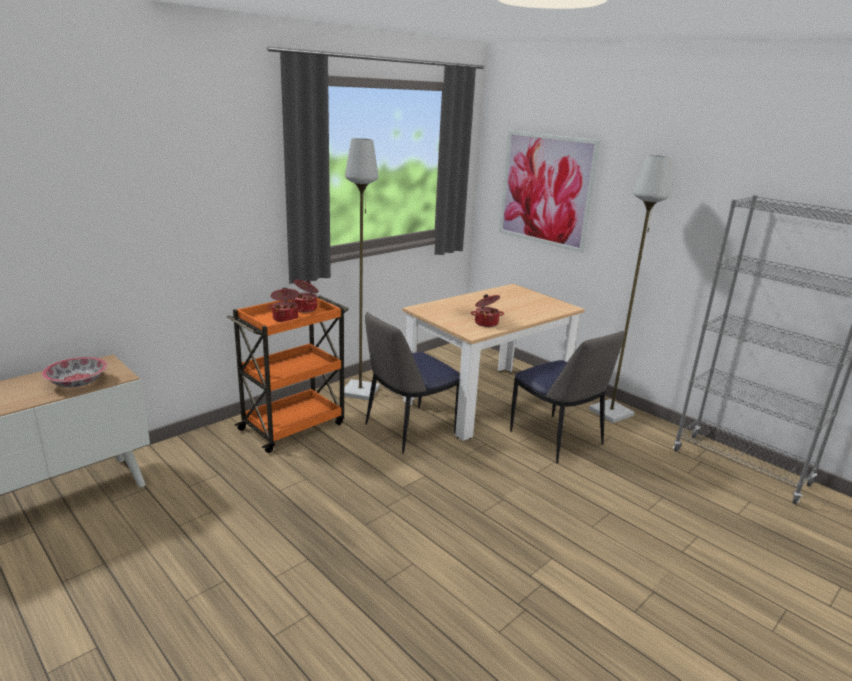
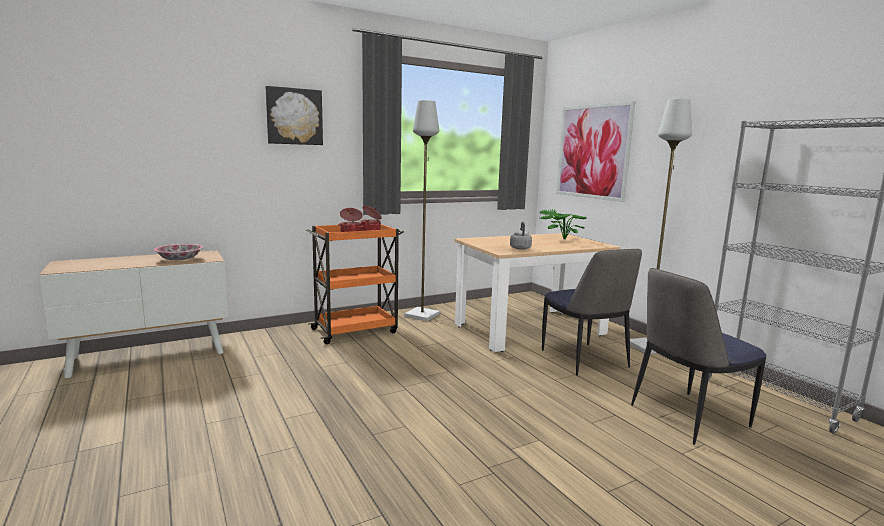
camera: 15 degrees right, 10 degrees down
chair [365,312,460,454] -> chair moved to [631,268,766,445]
cooking pot [471,294,504,327] -> grey kettle [510,222,532,250]
none -> picture [266,86,323,145]
none -> potted plant [540,209,586,239]

